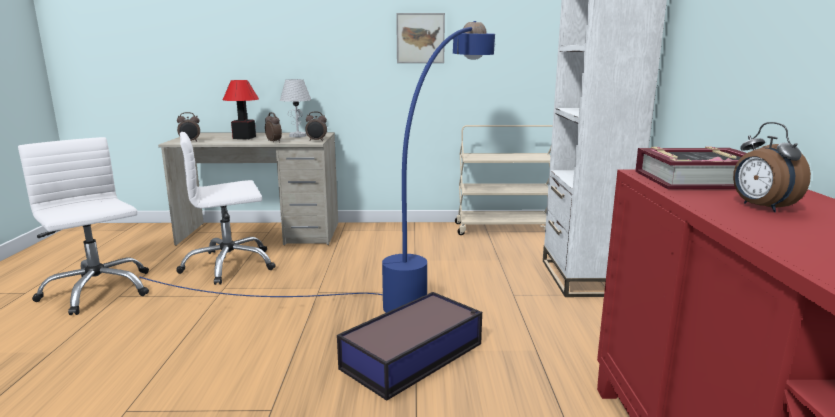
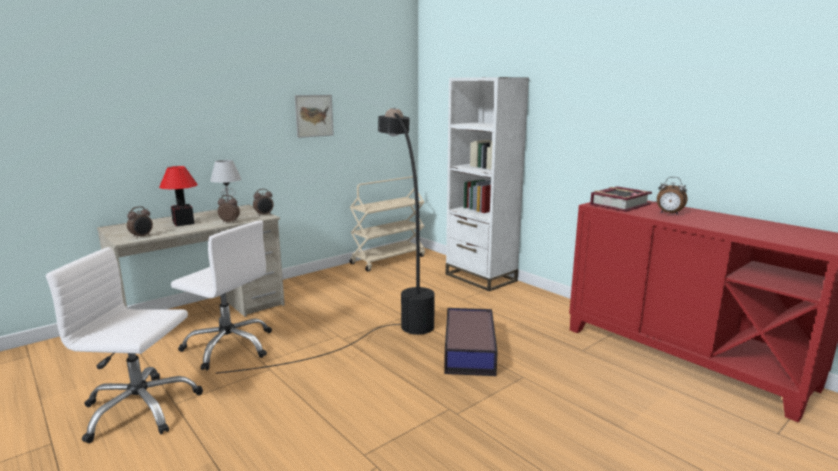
camera: 40 degrees left, 0 degrees up
blue floor lamp [139,21,495,313] -> black floor lamp [215,108,435,374]
white office chair [176,132,276,285] -> white office chair turned 90 degrees counterclockwise [171,220,272,370]

